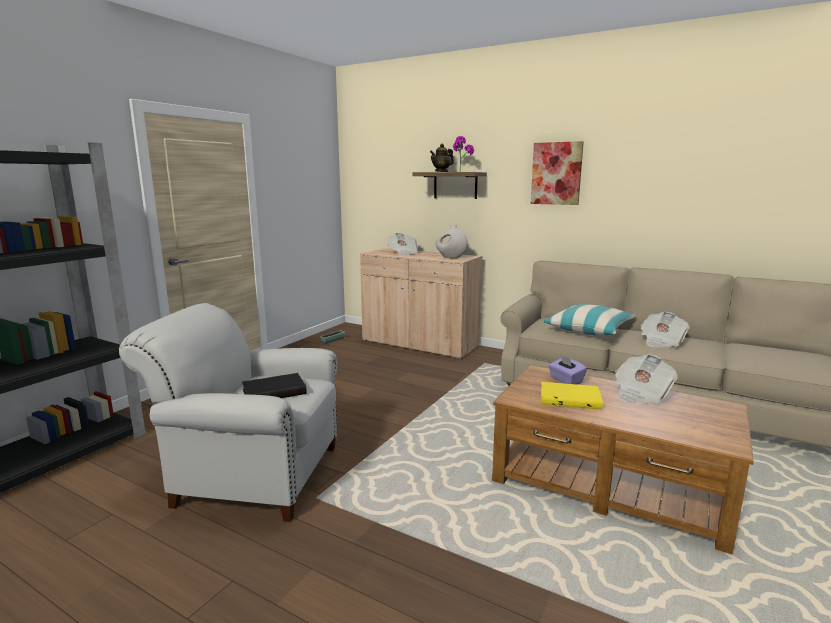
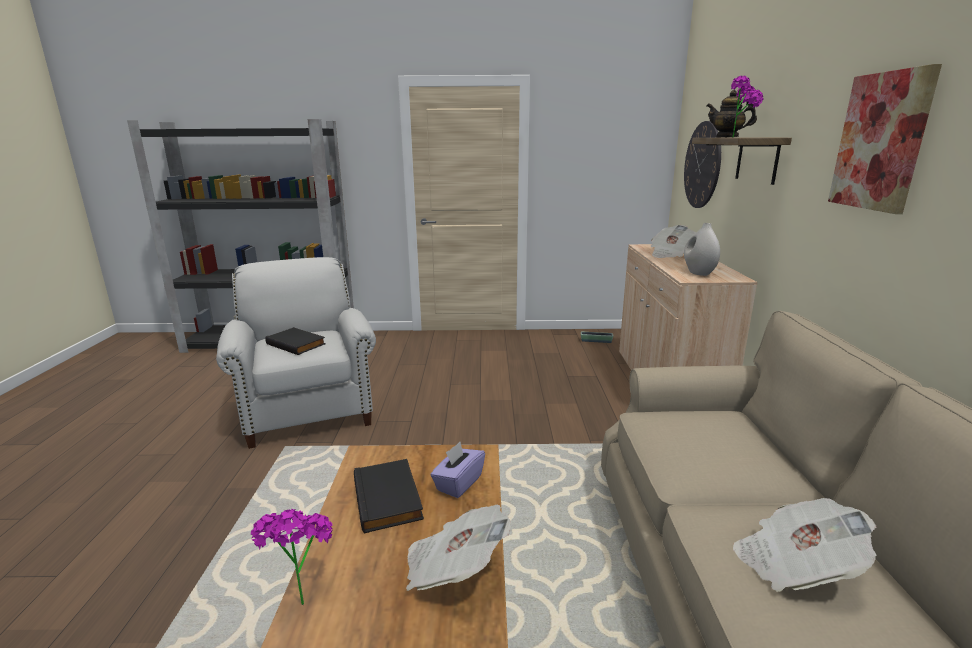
camera: 60 degrees right, 5 degrees up
yellow book [541,382,603,410] -> black book [354,459,424,534]
pillow [544,304,635,336] -> none
none -> potted plant [251,509,333,605]
none -> wall clock [684,121,721,208]

